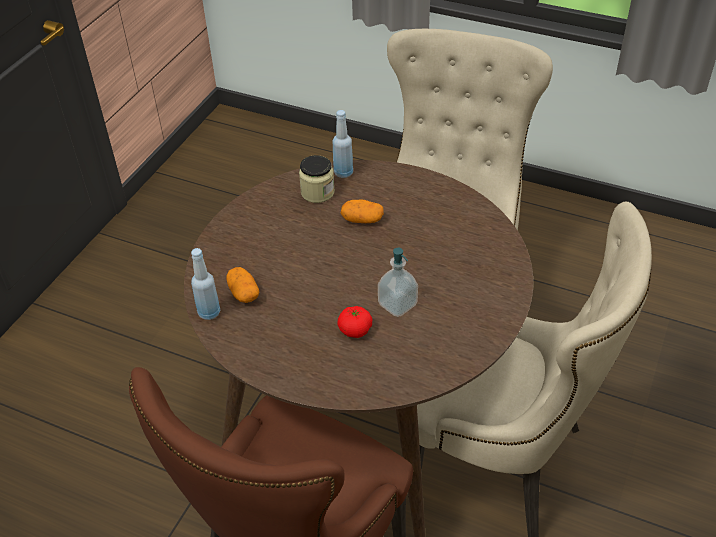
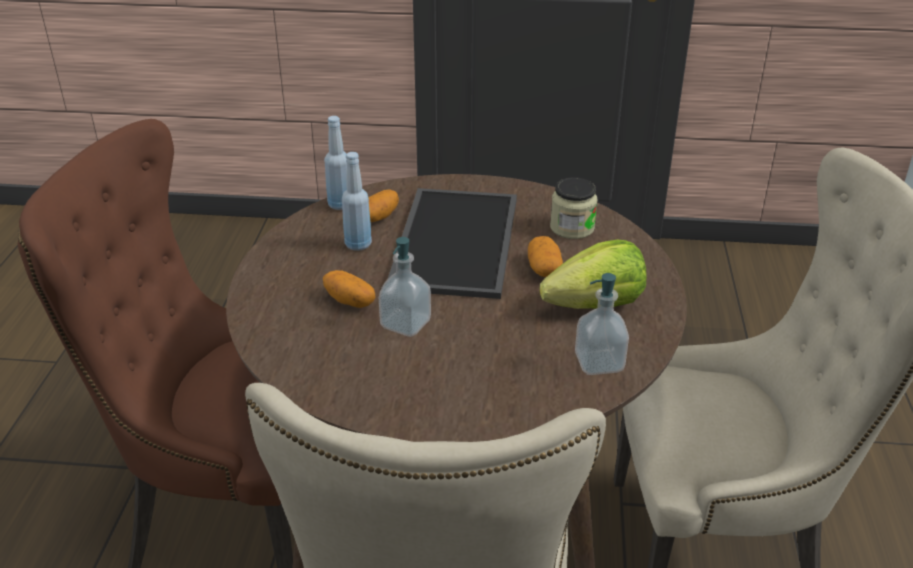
camera: 70 degrees right, 10 degrees down
blue bottle [332,110,353,178] -> blue bottle moved to [342,152,372,251]
tomato [337,306,372,338] -> potato [323,270,376,308]
none -> tray [388,188,517,299]
none -> lettuce [540,240,646,309]
none -> soap dispenser [575,273,629,375]

